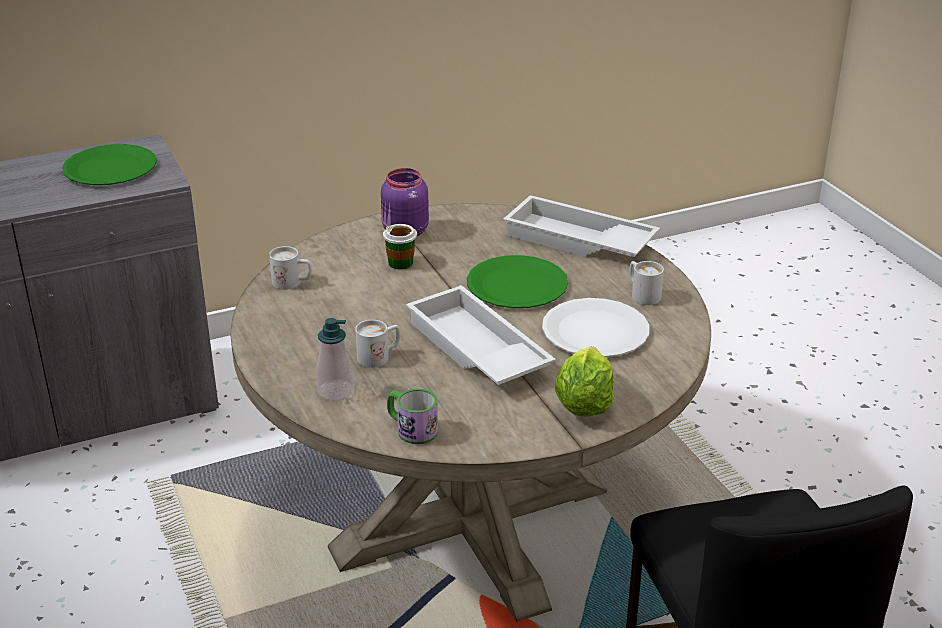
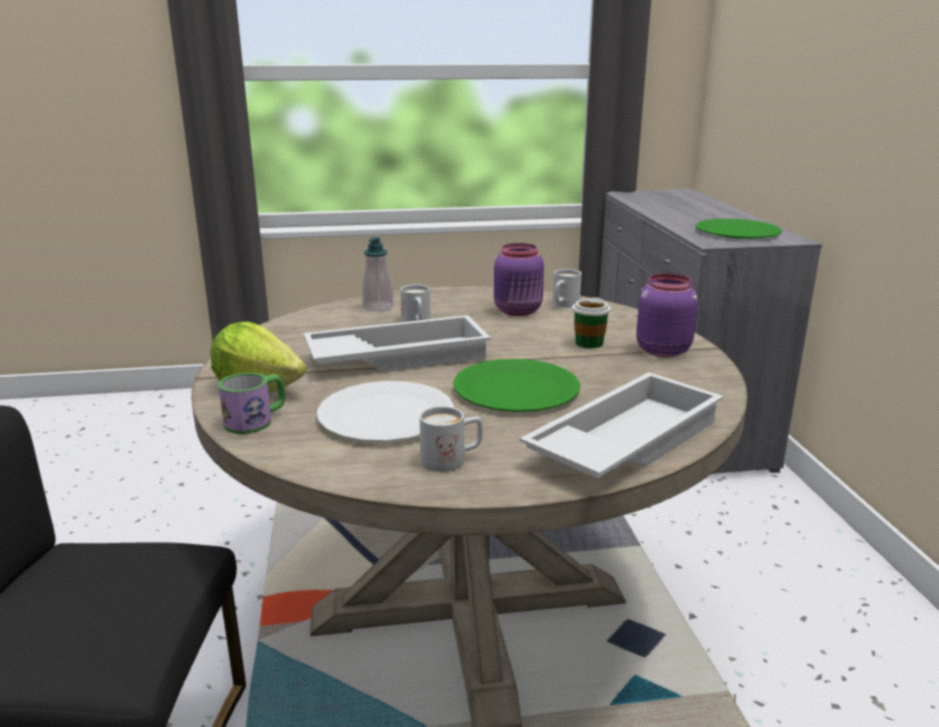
camera: 105 degrees right, 10 degrees down
mug [387,388,438,444] -> mug moved to [218,373,286,434]
none -> purple jar [494,243,544,316]

